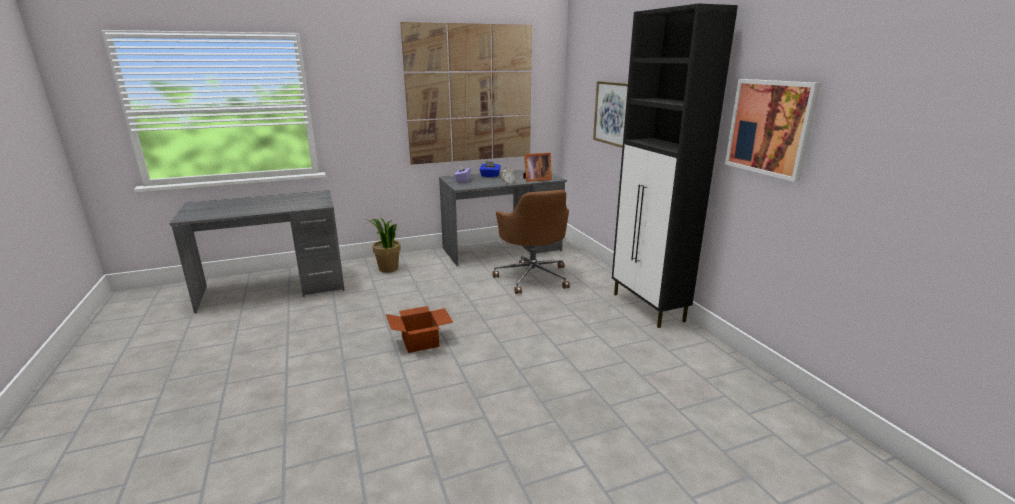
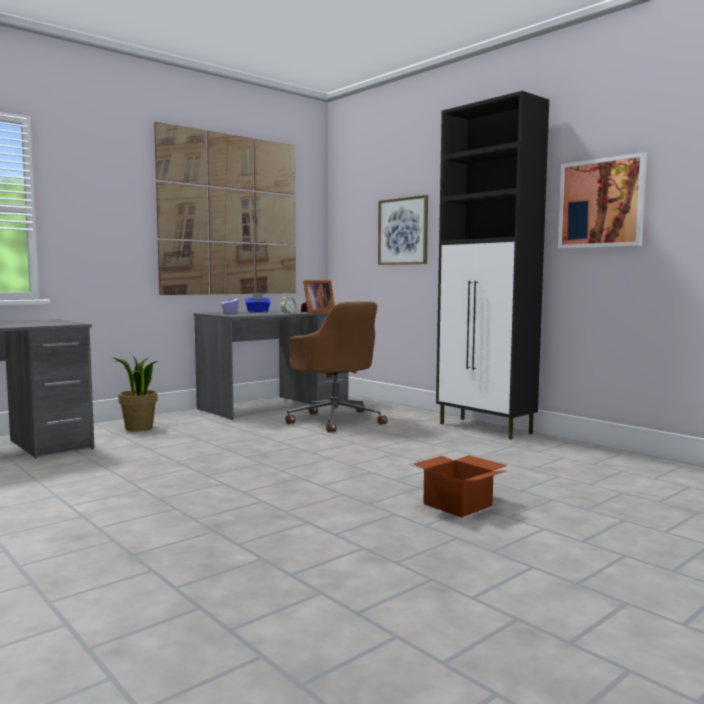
camera: 20 degrees left, 15 degrees down
cardboard box [386,306,453,353] -> cardboard box moved to [409,455,507,517]

